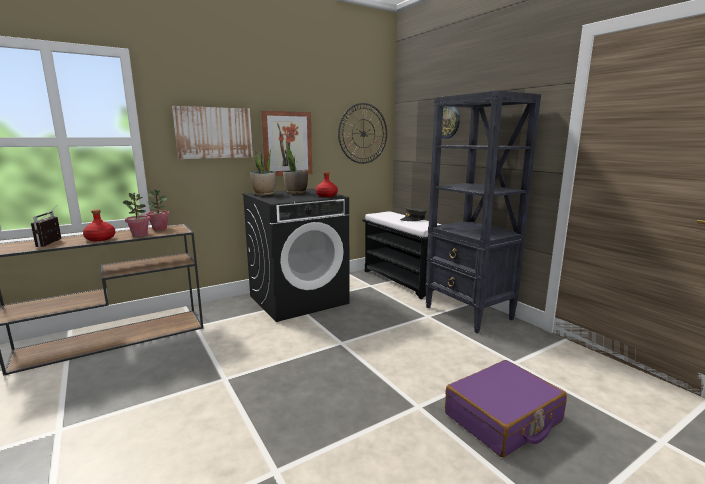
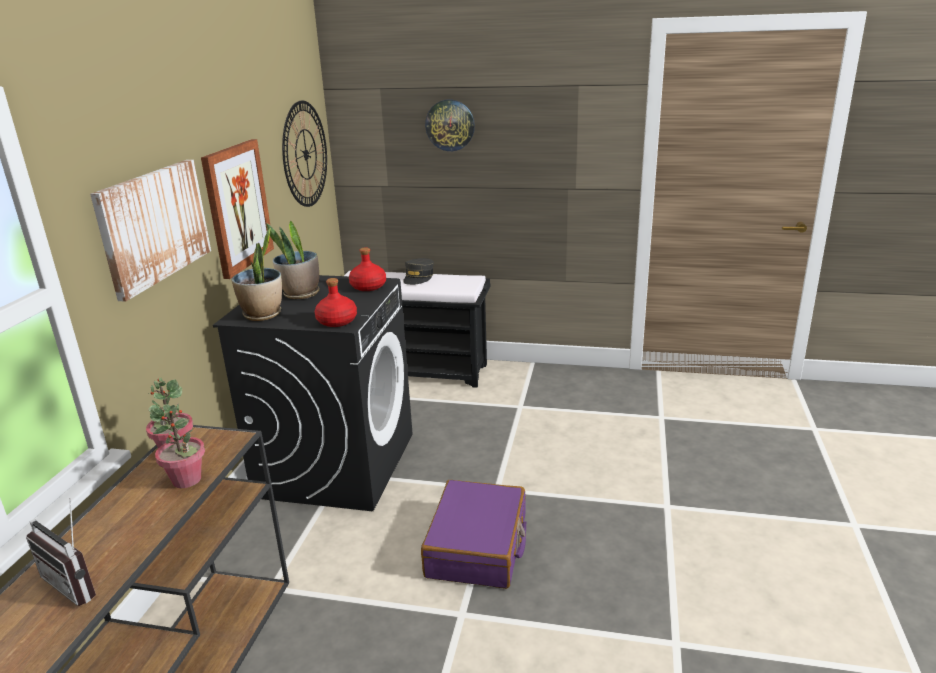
camera: 45 degrees left, 10 degrees up
red bottle [83,210,115,241] -> red bottle moved to [315,278,357,327]
black bookcase [425,90,541,333] -> none
purple suitcase [445,360,567,457] -> purple suitcase moved to [421,480,526,589]

